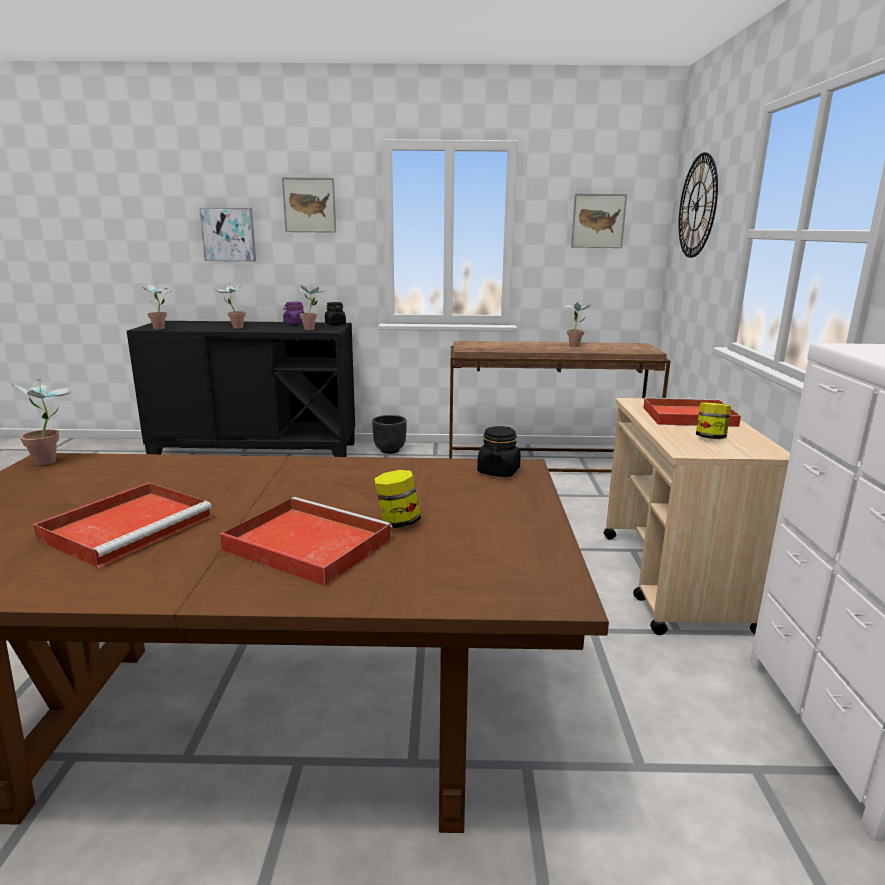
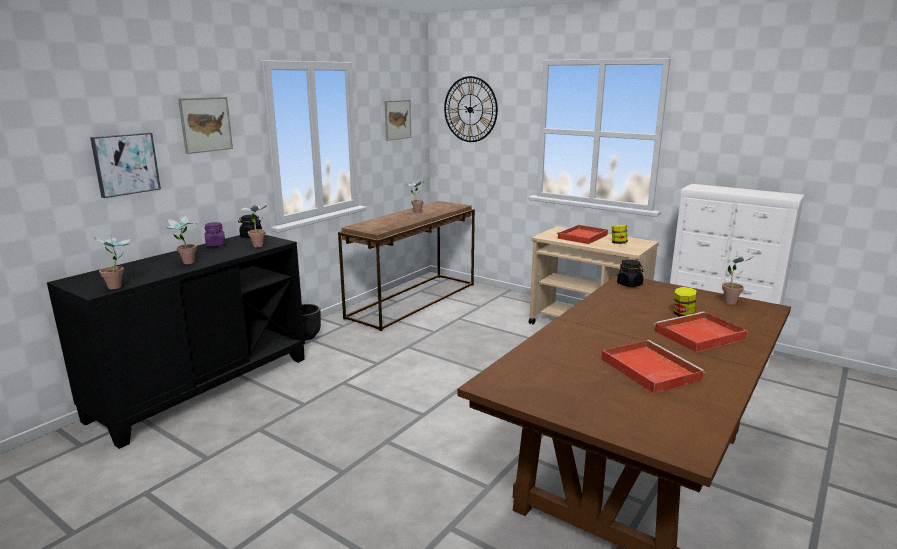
camera: 55 degrees left, 0 degrees up
potted plant [11,378,73,465] -> potted plant moved to [719,251,754,305]

